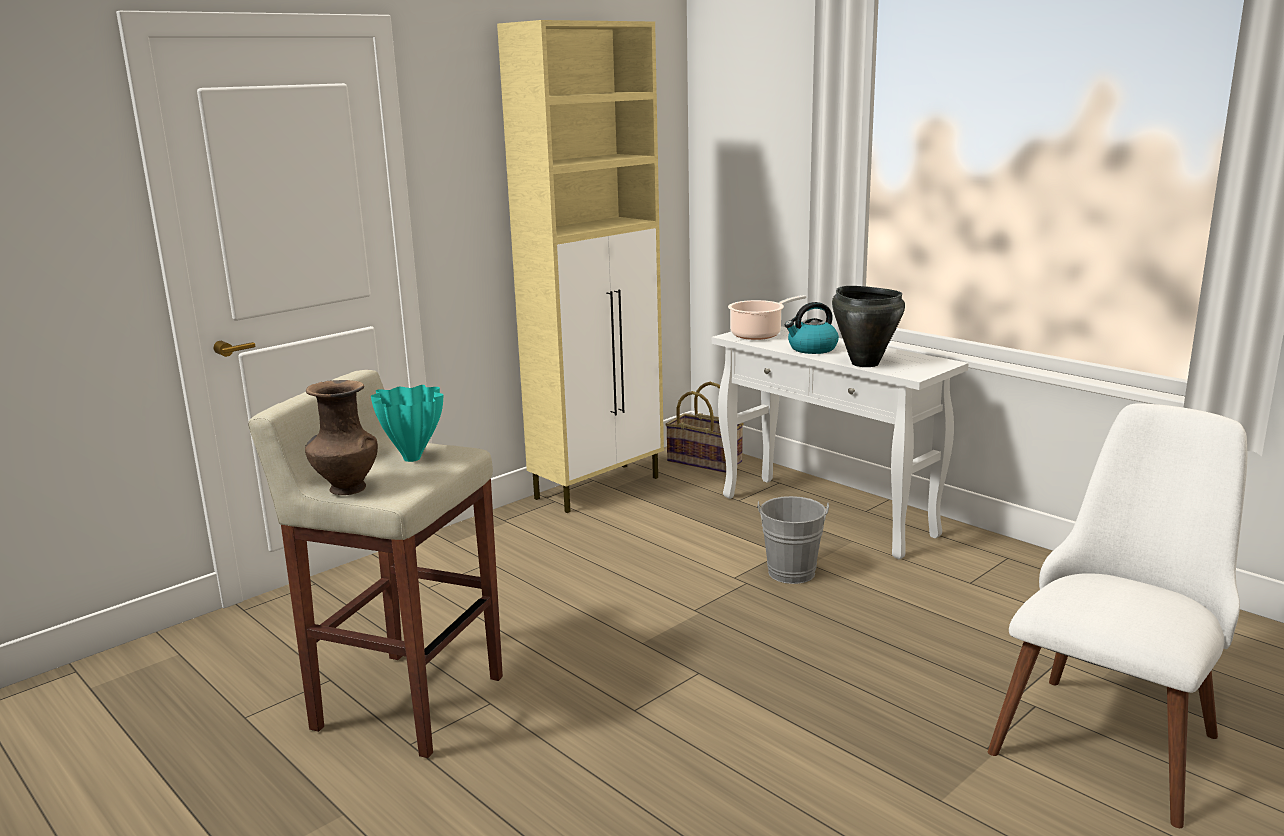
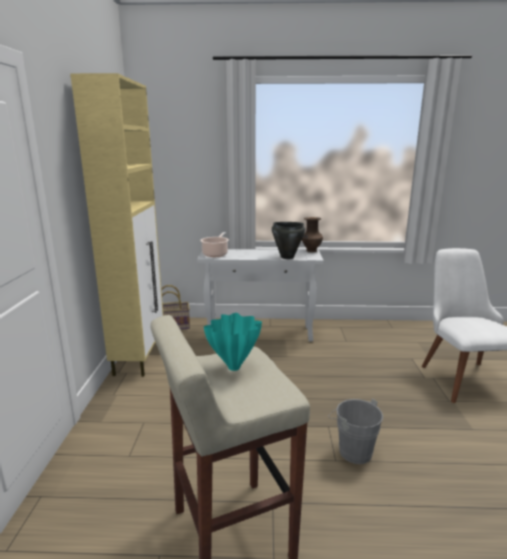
camera: 45 degrees left, 0 degrees up
brown vase [305,380,378,495] -> brown vase moved to [302,217,323,252]
grey bucket [757,496,829,584] -> grey bucket moved to [328,399,383,464]
kettle [785,302,839,354] -> none

